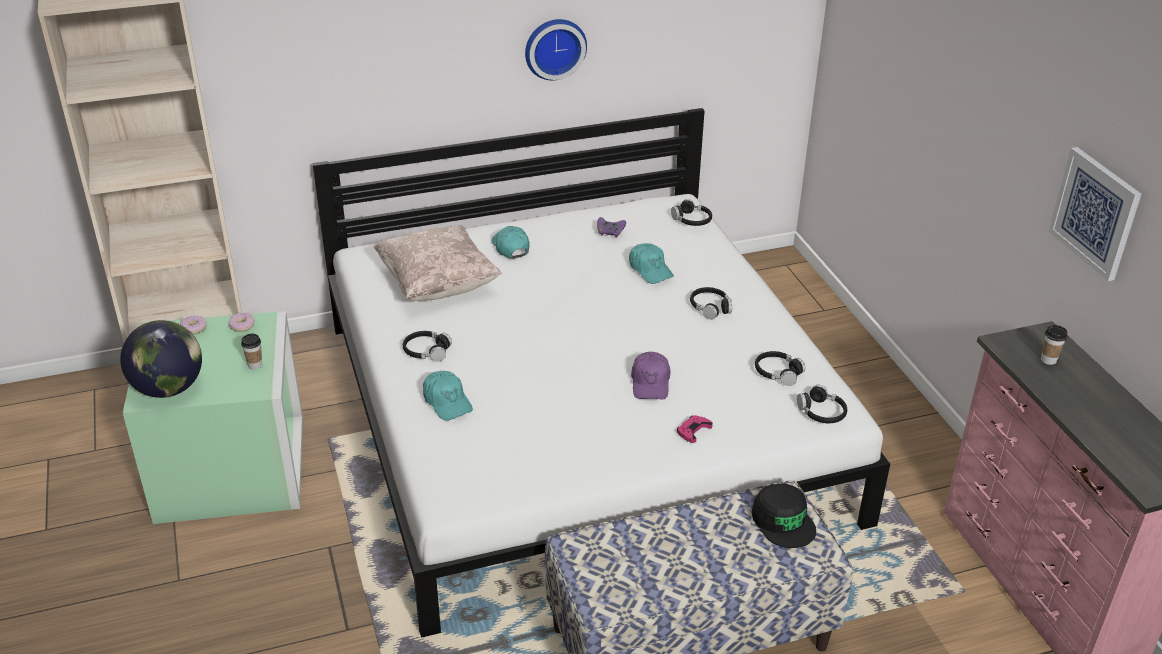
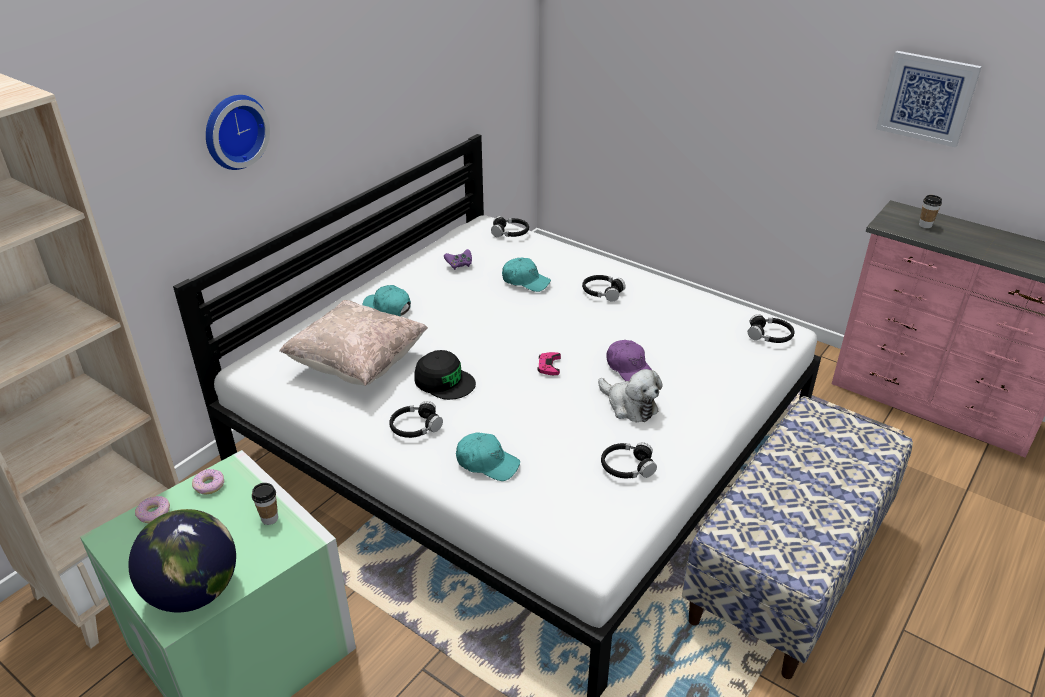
camera: 35 degrees left, 0 degrees up
wall clock [525,19,587,80] -> wall clock moved to [206,95,270,170]
pink game controller [677,415,713,443] -> pink game controller moved to [537,352,561,375]
black cap [752,484,816,548] -> black cap moved to [414,350,476,400]
black headphones [755,351,806,386] -> black headphones moved to [601,442,657,478]
none -> plush toy [598,369,663,422]

